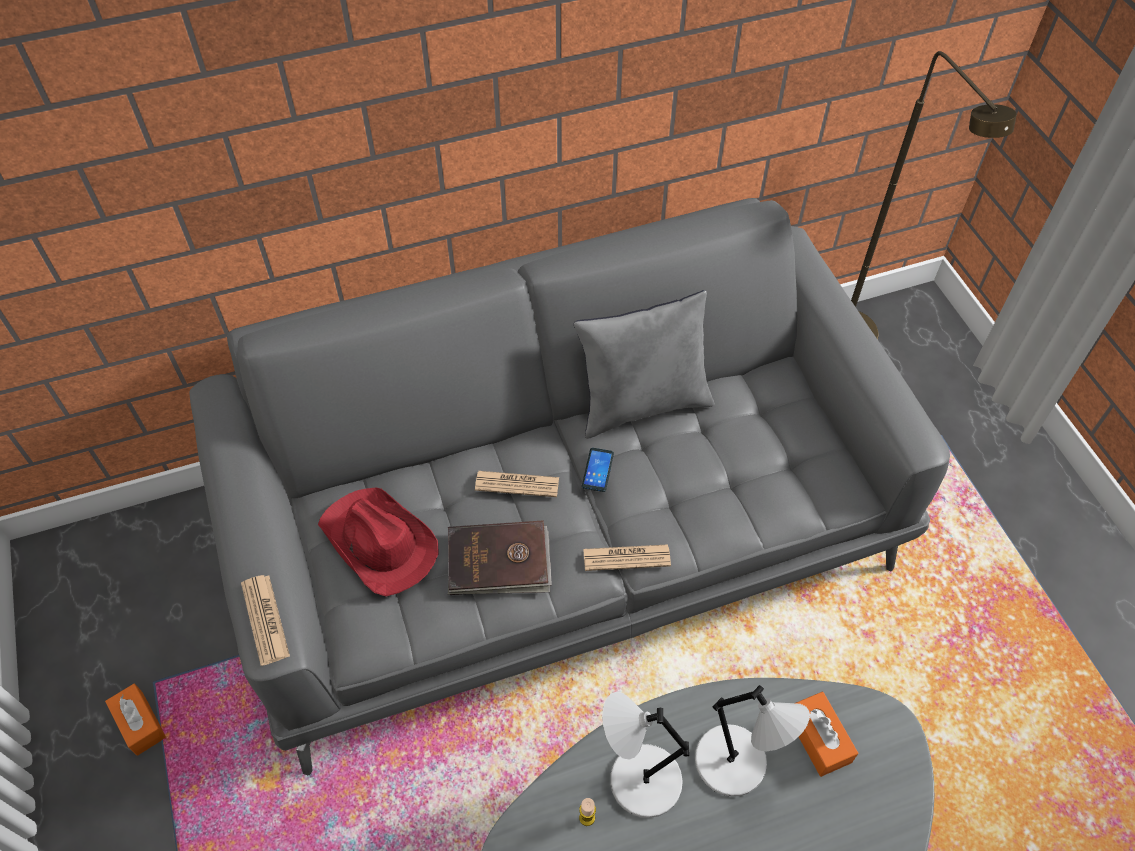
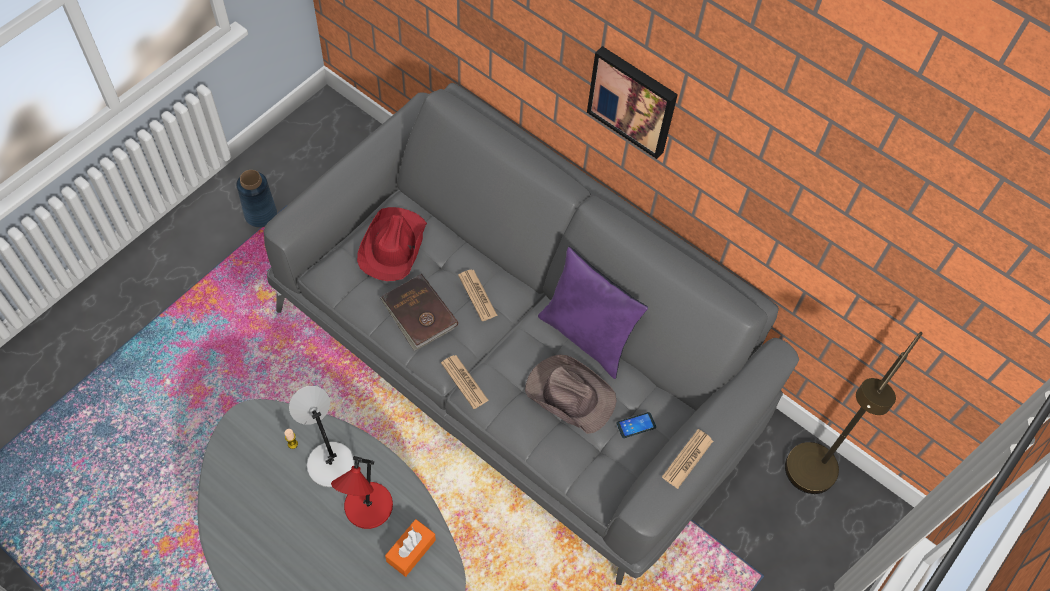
camera: 55 degrees right, 5 degrees up
orange tissue box [105,684,166,756] -> blue vase [236,170,277,227]
newspaper [241,575,290,666] -> newspaper moved to [662,429,713,489]
grey pillow [574,290,715,439] -> purple pillow [538,247,648,379]
phone [582,448,614,492] -> phone moved to [616,412,656,438]
grey table lamp [695,685,810,797] -> red table lamp [331,456,393,529]
none -> brown hat [525,355,617,434]
none -> picture [587,46,678,159]

